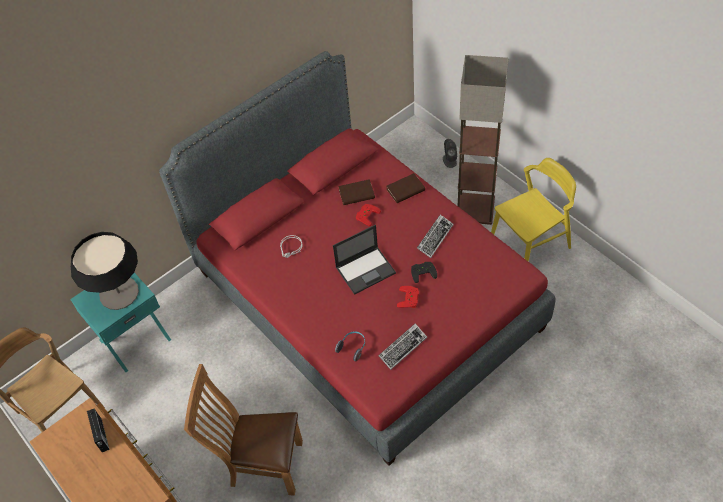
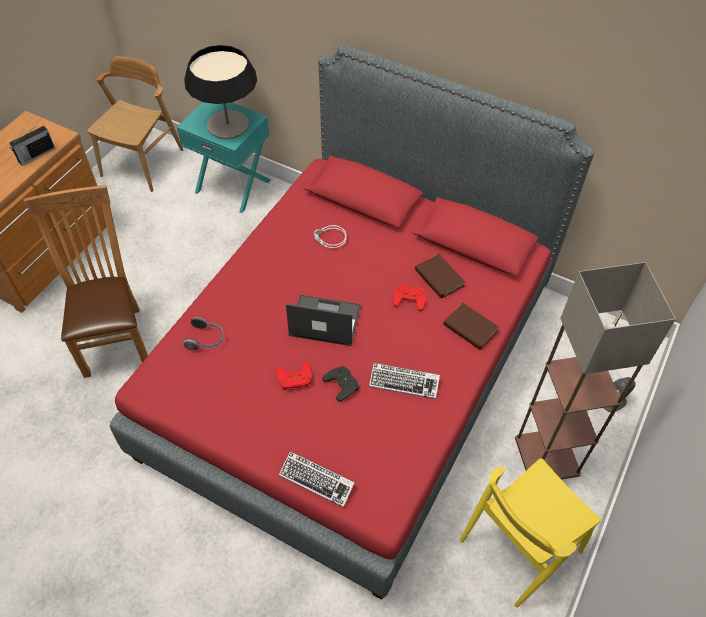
camera: 65 degrees right, 0 degrees up
laptop [333,225,396,295] -> laptop turned 150 degrees clockwise [286,295,361,346]
keyboard [378,324,427,370] -> keyboard moved to [279,451,355,508]
yellow chair [491,158,576,262] -> yellow chair turned 105 degrees clockwise [460,458,601,608]

